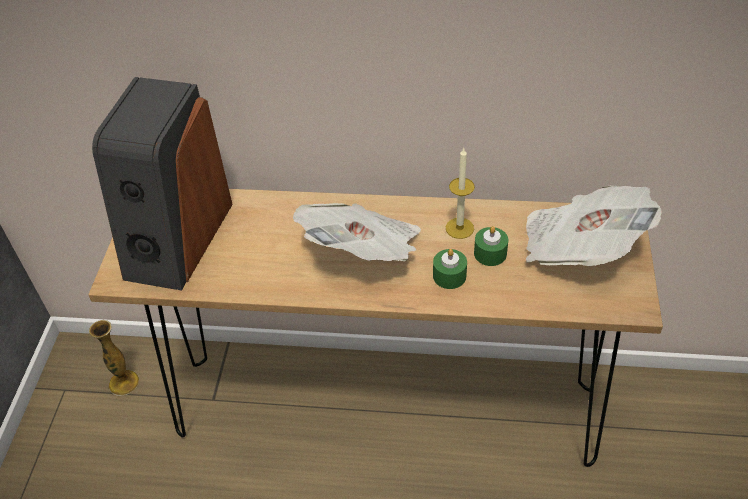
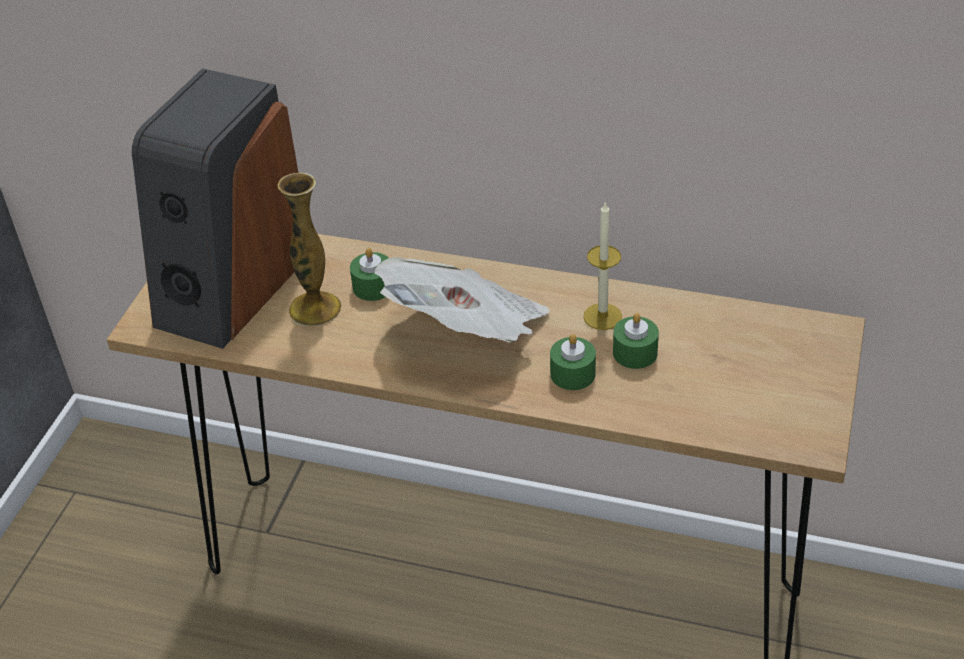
camera: 10 degrees right, 5 degrees down
vase [89,320,139,396] -> vase moved to [278,173,341,326]
newspaper [526,185,662,266] -> none
none -> green candle [350,248,389,301]

